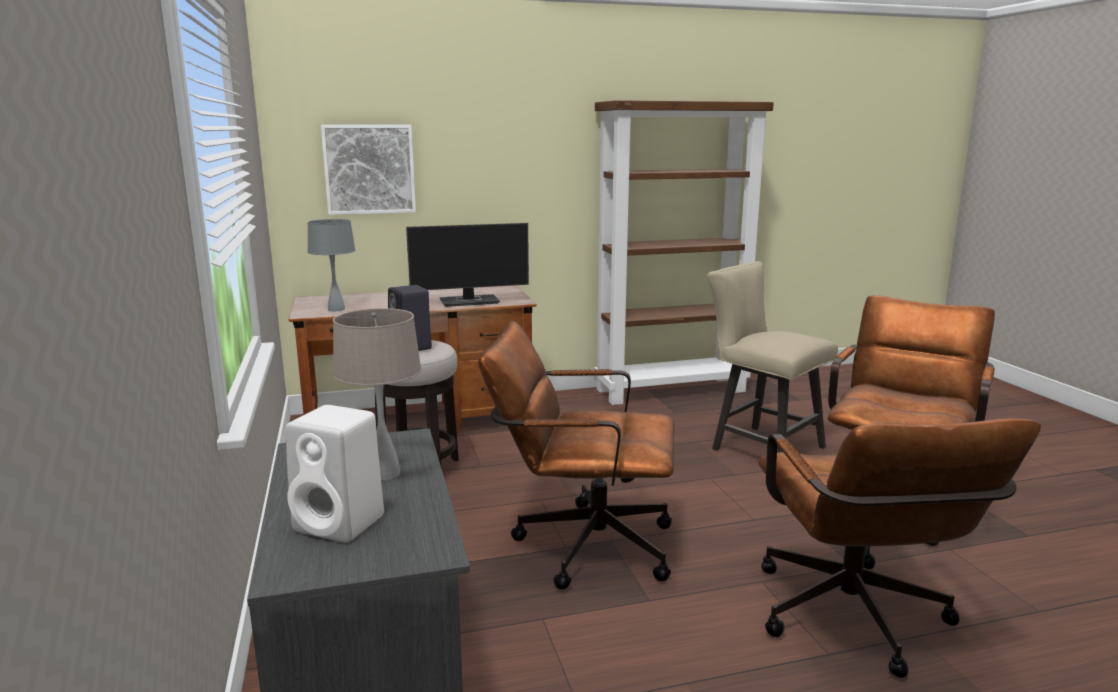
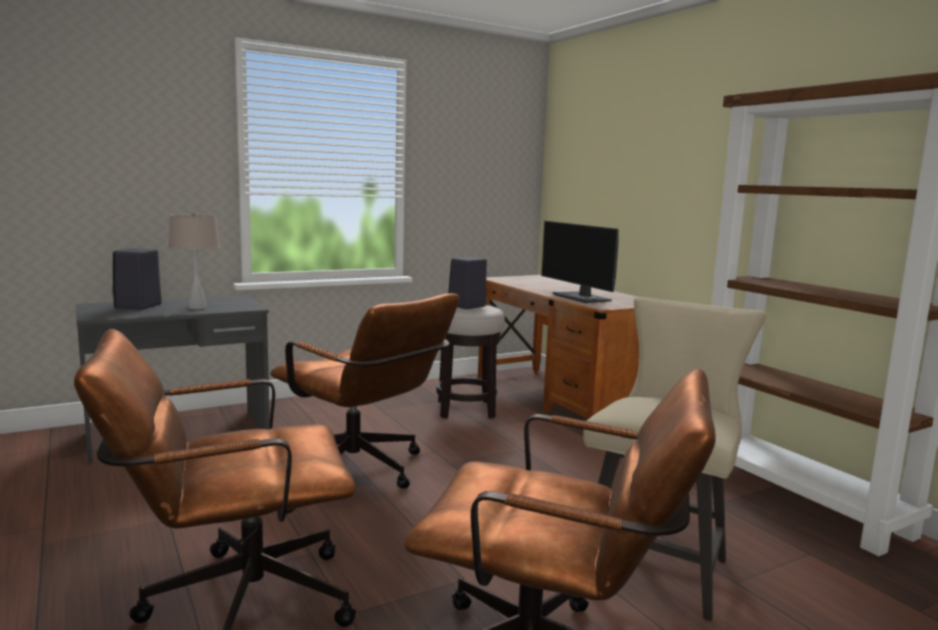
camera: 75 degrees right, 5 degrees down
white speaker [286,405,384,543] -> black speaker [112,248,162,310]
grey table lamp [307,219,355,311] -> none
picture [321,125,416,215] -> none
brown office chair [478,321,675,590] -> brown office chair turned 135 degrees clockwise [270,293,459,489]

